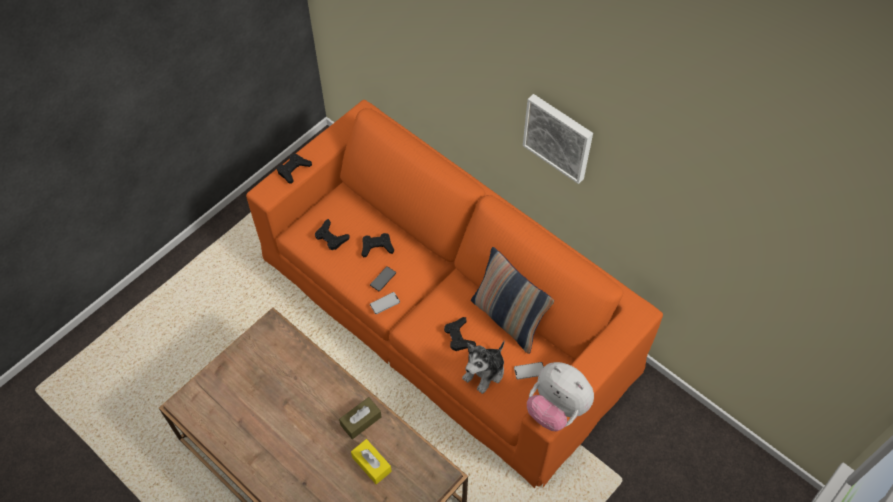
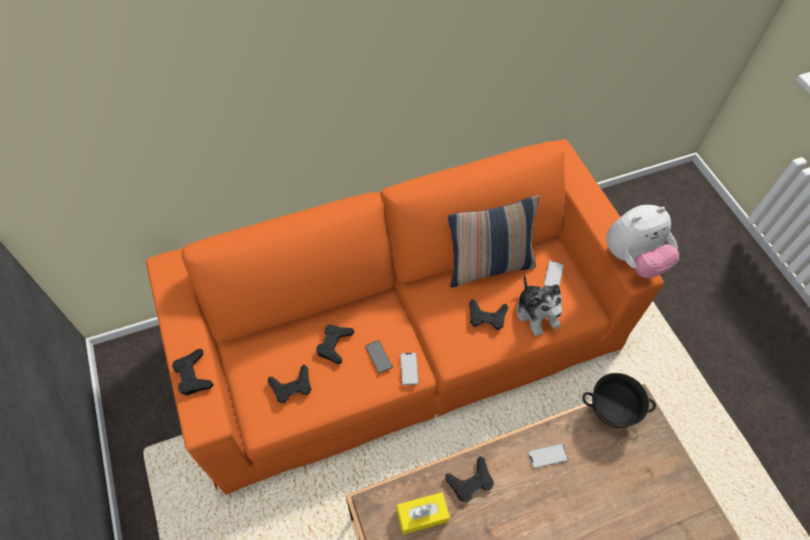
camera: 65 degrees left, 0 degrees up
brown tissue box [339,397,382,439] -> phone [528,443,568,468]
yellow tissue box [351,439,392,485] -> yellow tissue box moved to [397,492,450,535]
picture [523,94,593,184] -> none
none -> black game controller [445,456,494,502]
none -> black bowl [582,373,656,428]

